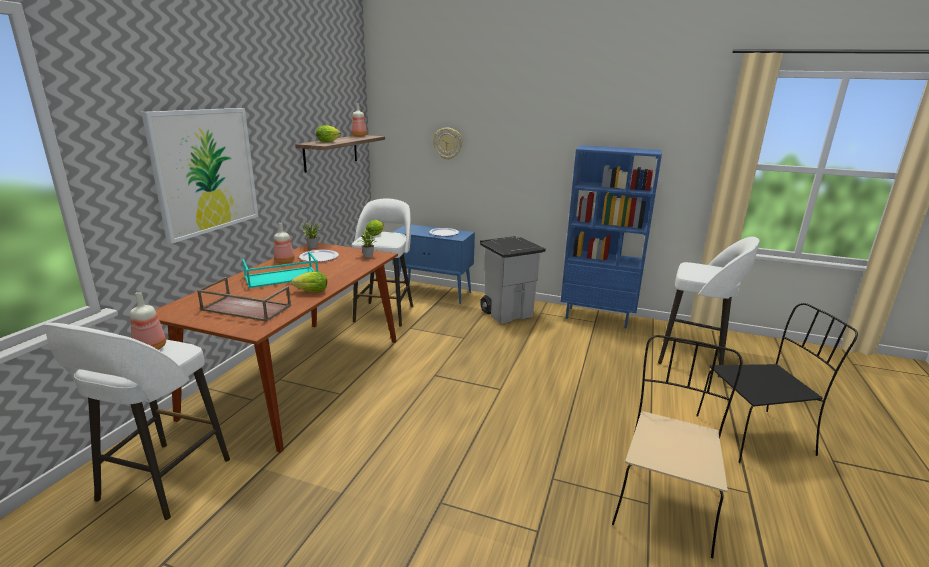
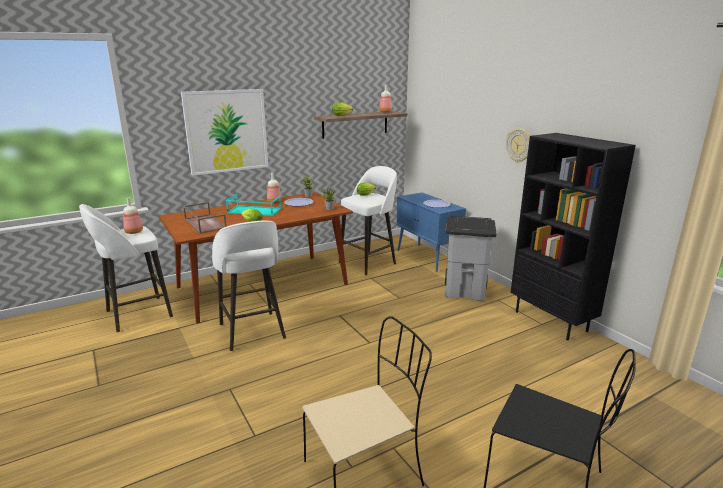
camera: 40 degrees right, 0 degrees up
wall clock [433,128,462,160] -> wall clock moved to [506,128,531,163]
blue bookcase [561,145,662,328] -> black bookcase [511,133,636,341]
white stool [658,237,760,378] -> white stool moved to [212,221,286,351]

